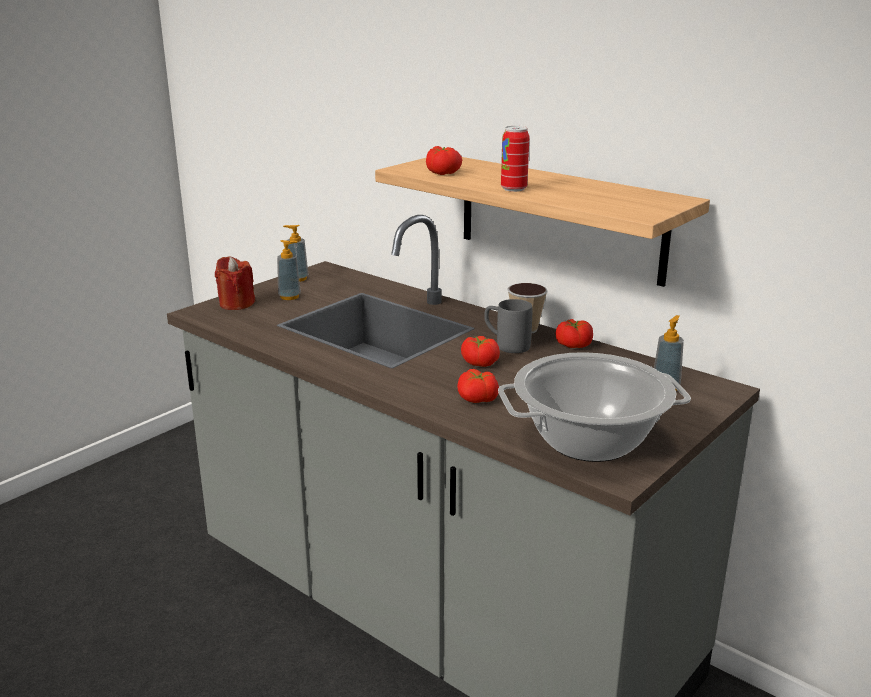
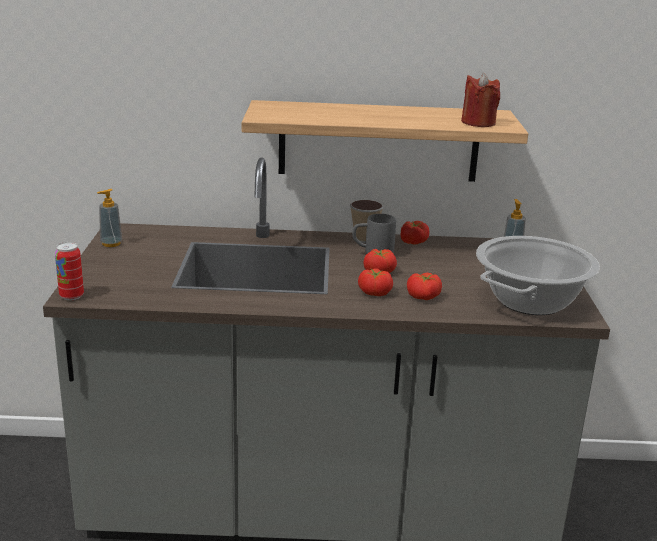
camera: 40 degrees left, 0 degrees up
red candle [215,256,255,310] -> red candle moved to [461,73,500,127]
soap dispenser [277,240,301,300] -> none
tomato [426,146,462,175] -> tomato moved to [358,269,393,296]
can [501,126,529,192] -> can moved to [55,242,84,300]

